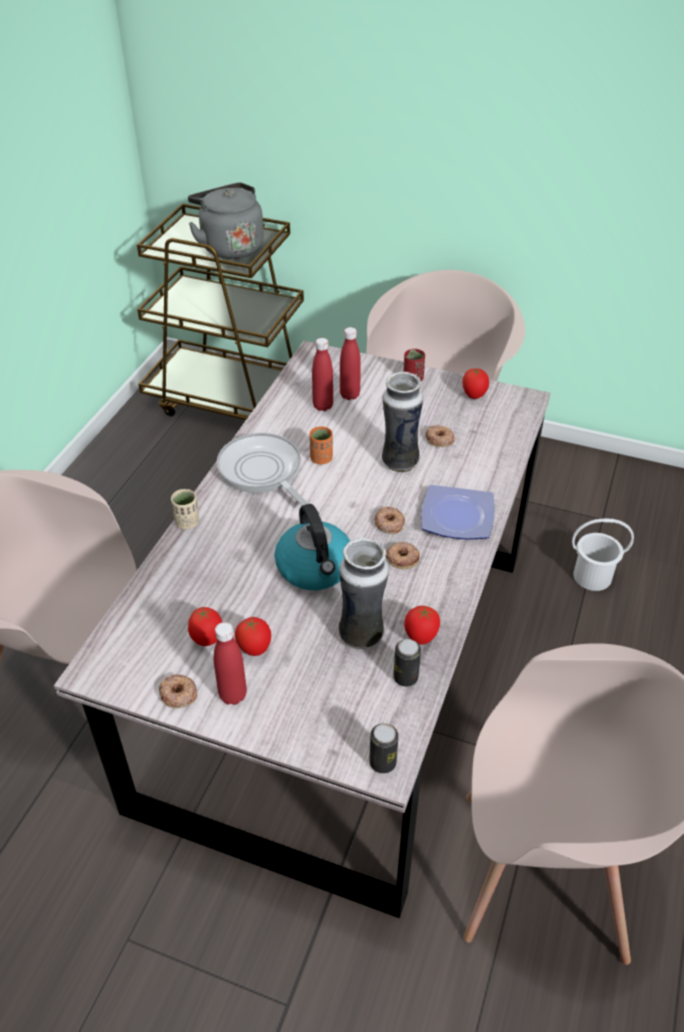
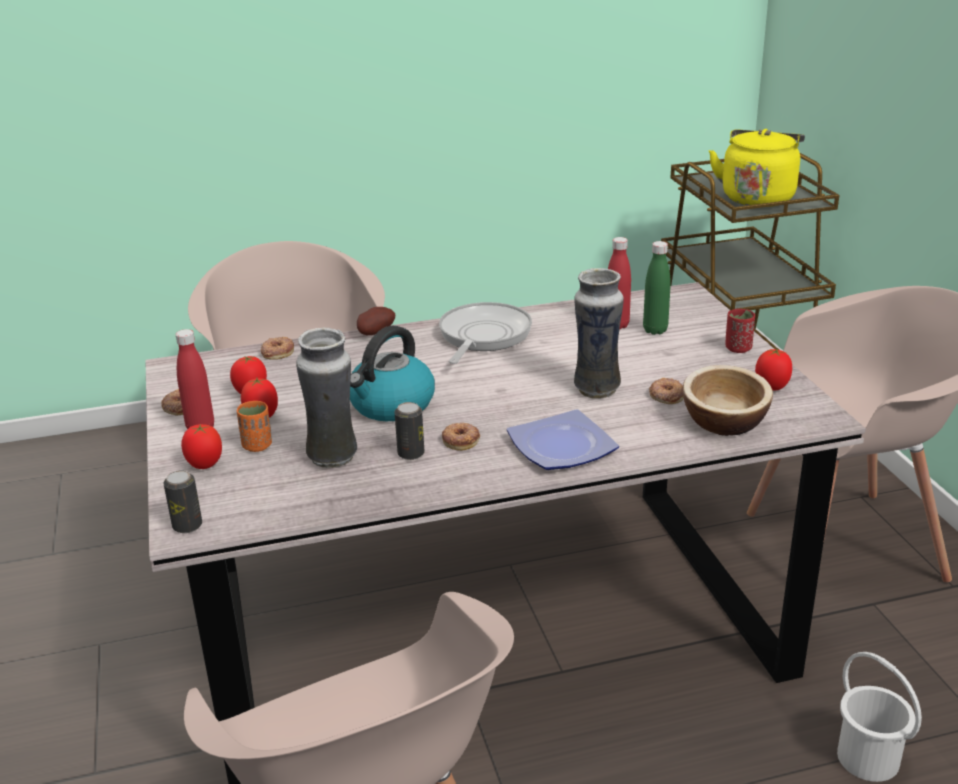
camera: 55 degrees right, 15 degrees down
beige cup [171,489,199,529] -> potato [357,307,395,335]
grey kettle [188,182,264,259] -> yellow kettle [709,129,805,207]
orange cup [310,427,333,464] -> orange cup moved to [237,401,272,452]
red bottle [340,327,361,400] -> green bottle [643,241,671,335]
donut [374,507,405,534] -> donut moved to [261,337,294,360]
can [393,639,421,687] -> can moved to [394,402,425,460]
tomato [404,606,440,645] -> tomato moved to [181,424,222,469]
none -> bowl [683,365,773,436]

